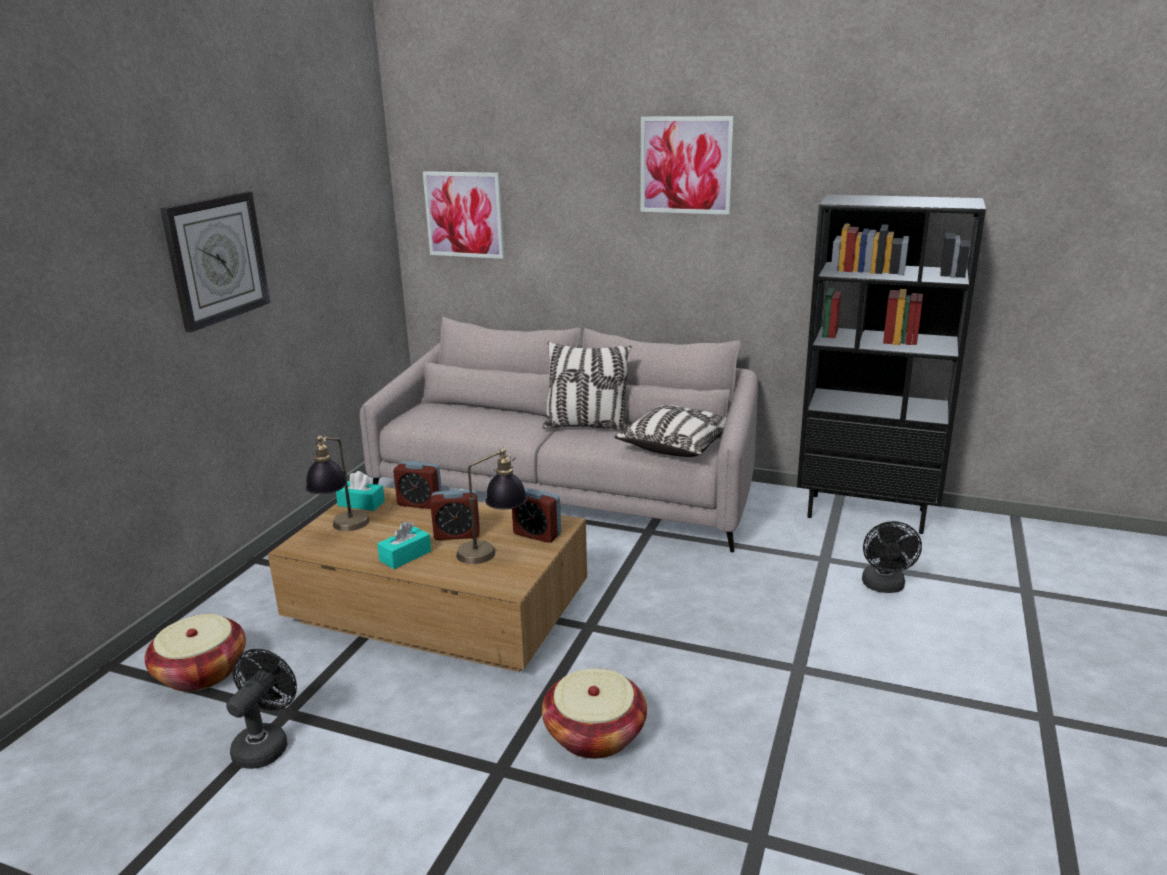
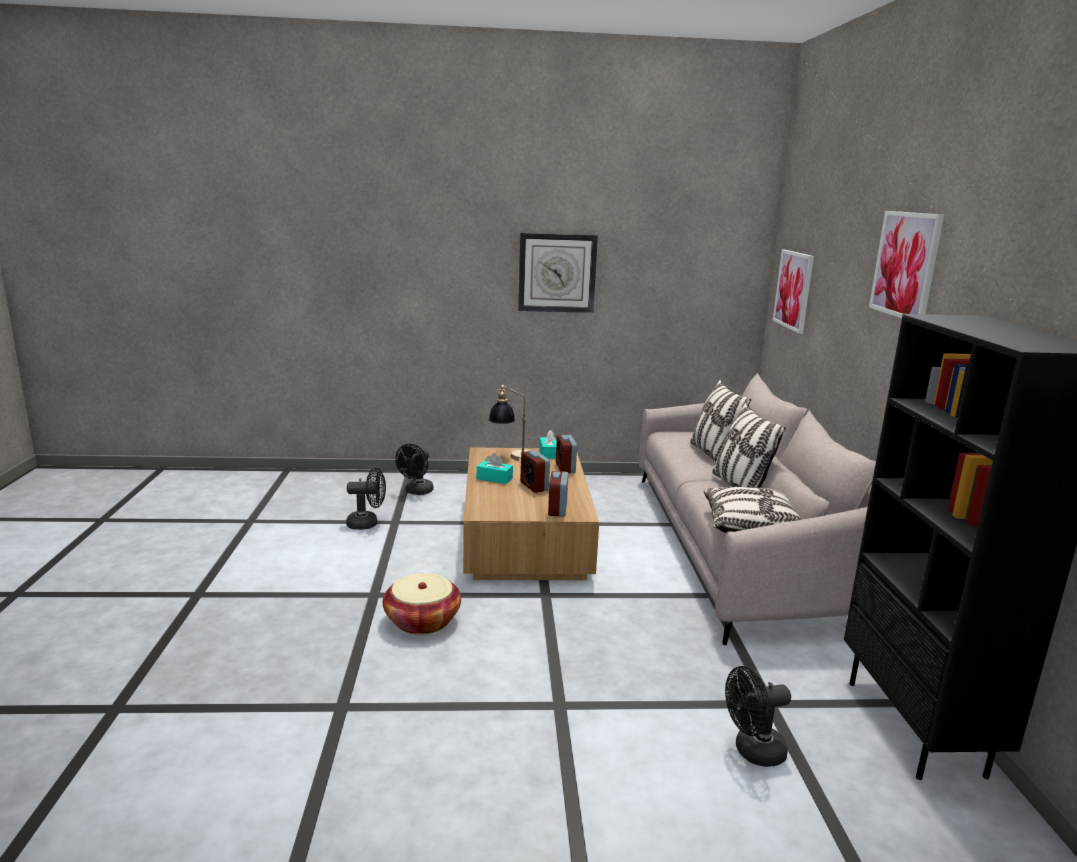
camera: 65 degrees right, 5 degrees down
basket [144,614,246,692] -> black fan [395,444,433,495]
table lamp [456,446,527,564] -> none
none -> pillow [691,380,751,463]

